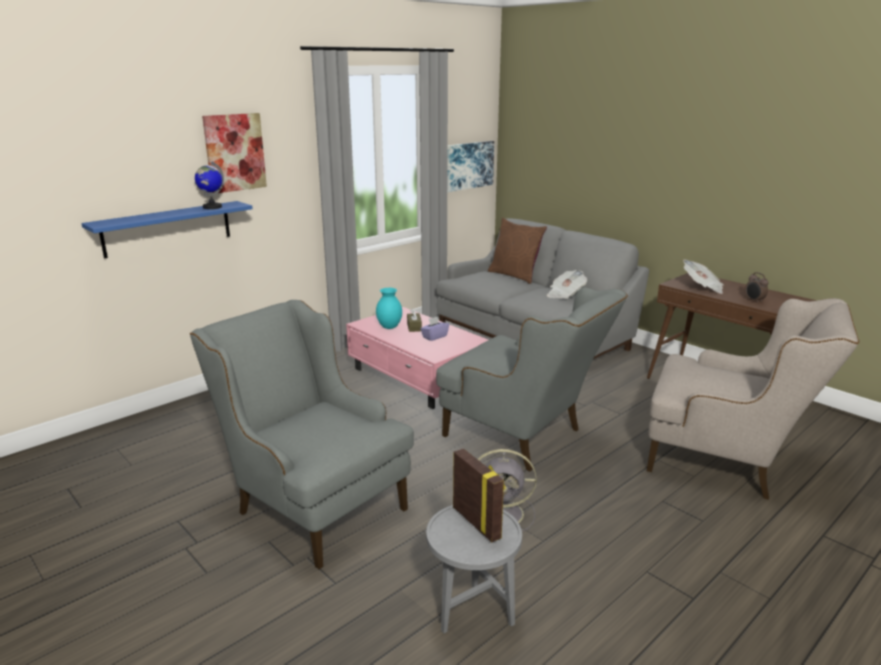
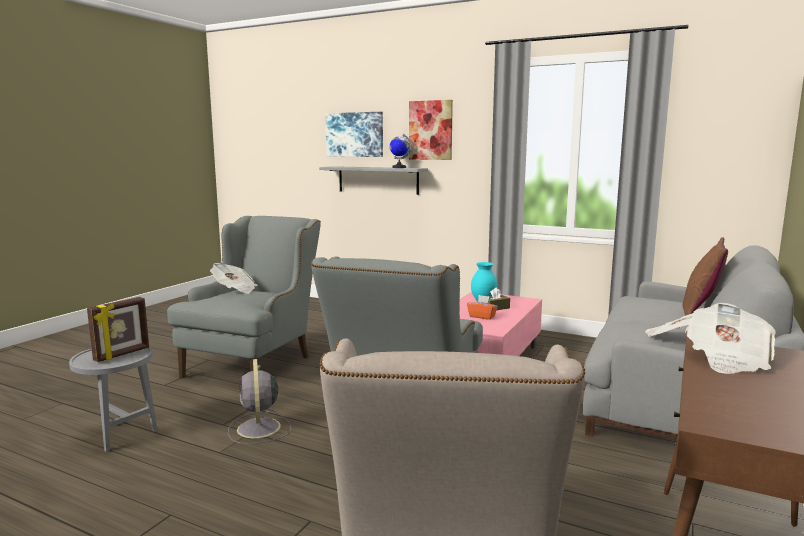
camera: 70 degrees right, 10 degrees down
blue shelf [82,201,253,259] -> grey shelf [319,166,428,195]
purple tissue box [420,316,449,341] -> orange tissue box [467,295,498,320]
picture [447,141,494,192] -> picture moved to [325,112,383,157]
alarm clock [745,272,769,303] -> none
none -> newspaper [210,263,257,294]

